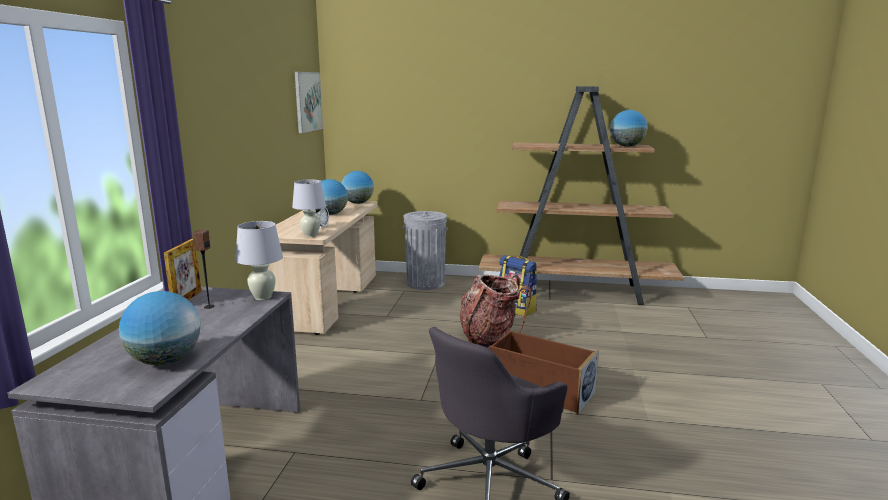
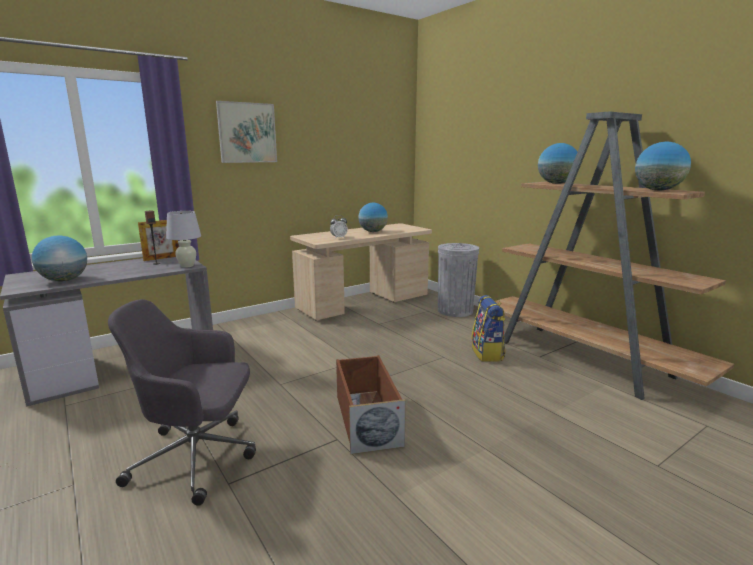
camera: 45 degrees right, 0 degrees up
white table lamp [292,180,326,237] -> none
picture [295,72,323,133] -> picture moved to [216,101,277,163]
globe [341,171,374,204] -> globe moved to [538,143,577,184]
backpack [460,274,531,348] -> none

